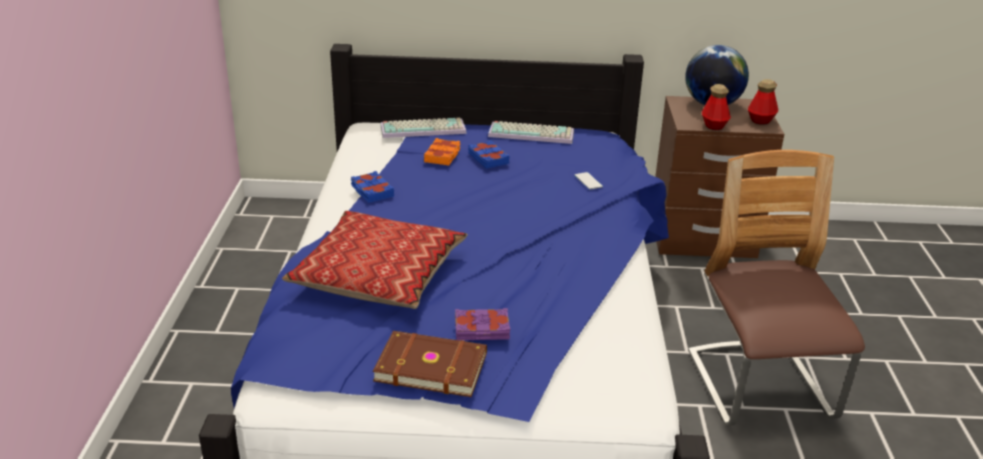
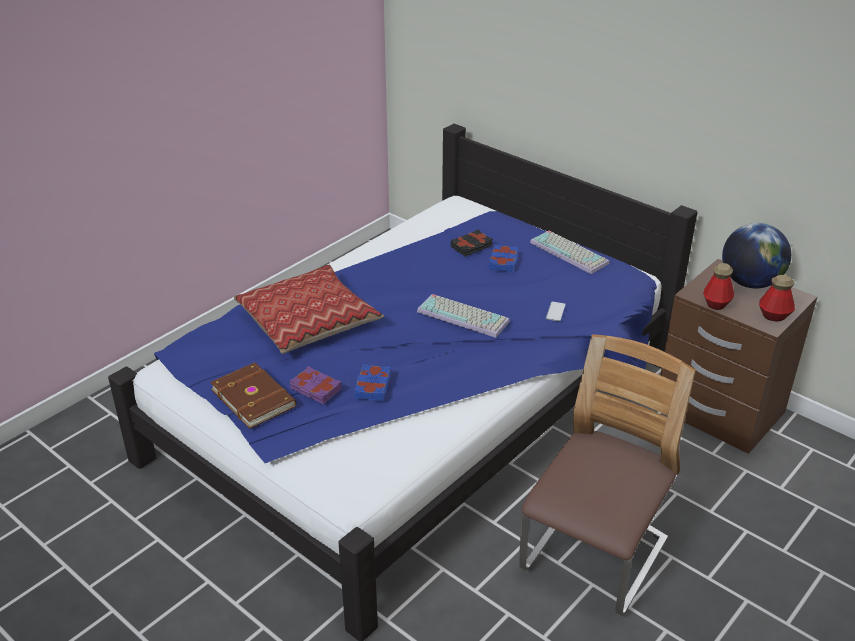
camera: 40 degrees right, 5 degrees up
blue book [351,171,394,203] -> blue book moved to [354,364,391,401]
keyboard [380,118,467,138] -> keyboard moved to [417,294,510,338]
orange book [424,138,460,165] -> black book [451,230,492,257]

